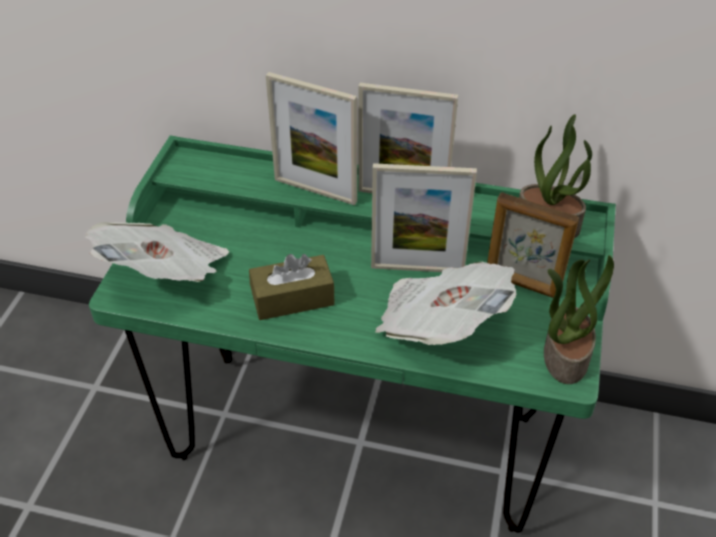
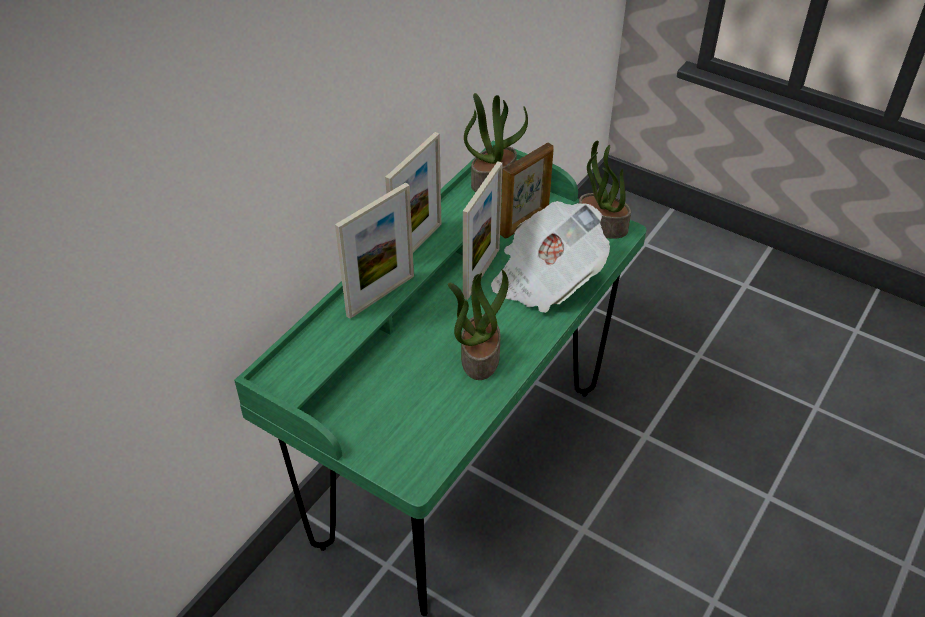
camera: 70 degrees left, 0 degrees up
newspaper [85,222,229,282] -> none
brown tissue box [249,254,335,320] -> potted plant [448,269,509,380]

